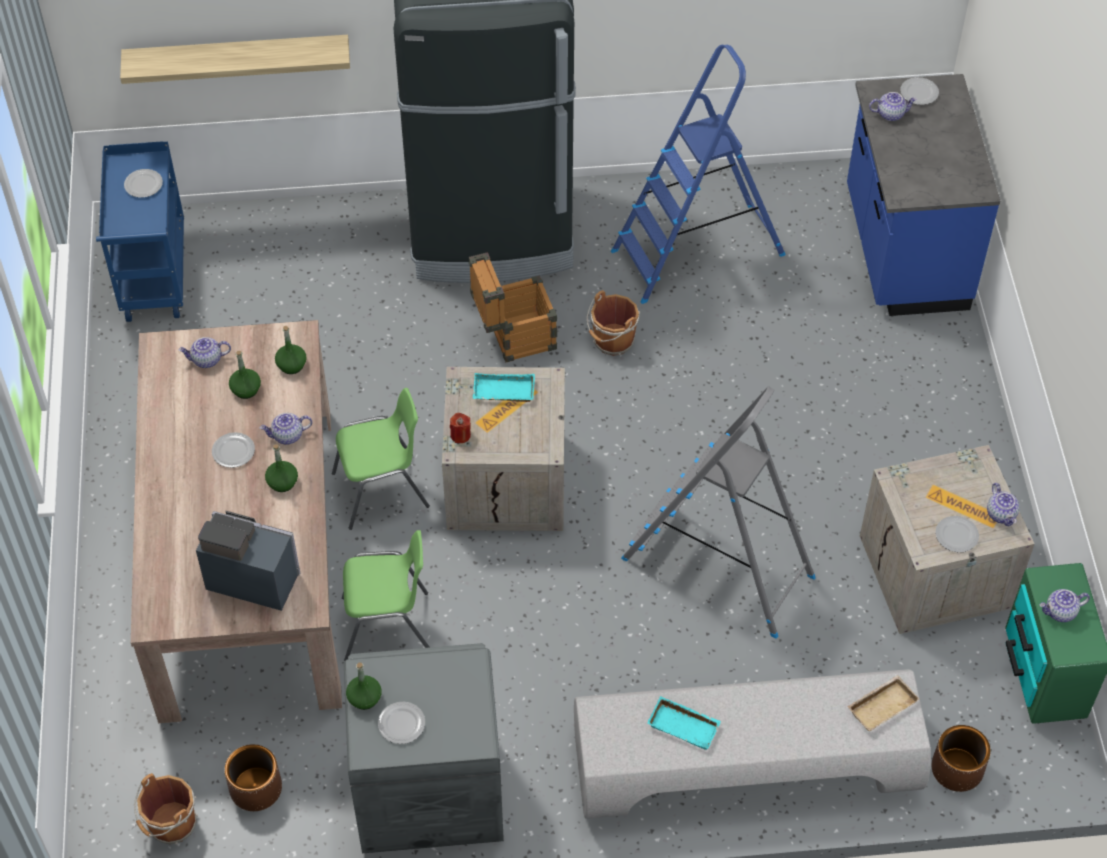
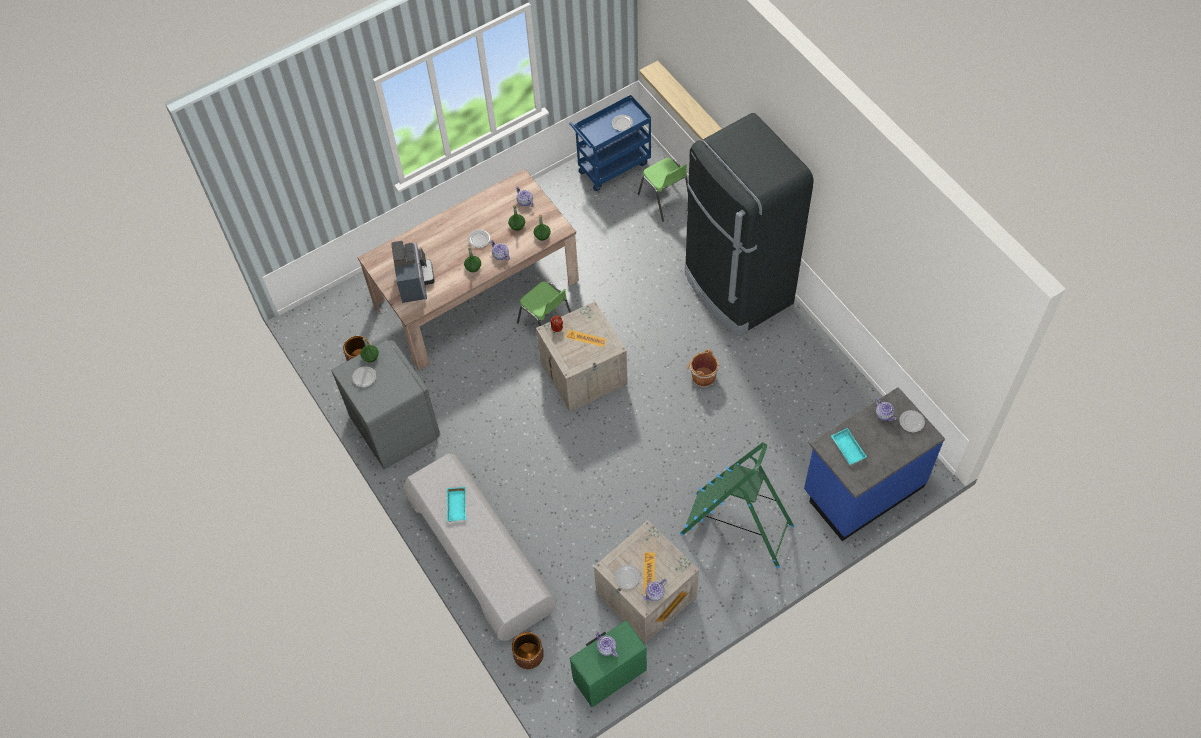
camera: 65 degrees right, 5 degrees up
brown bucket [134,773,198,845] -> none
green chair [342,530,430,661] -> green chair moved to [637,158,688,222]
crate [469,252,557,362] -> none
turquoise tray [473,373,535,402] -> turquoise tray moved to [831,428,867,465]
blue step ladder [611,45,786,304] -> none
grey step ladder [621,386,816,639] -> none
beige tray [847,675,919,731] -> none
none -> green step ladder [680,442,794,568]

